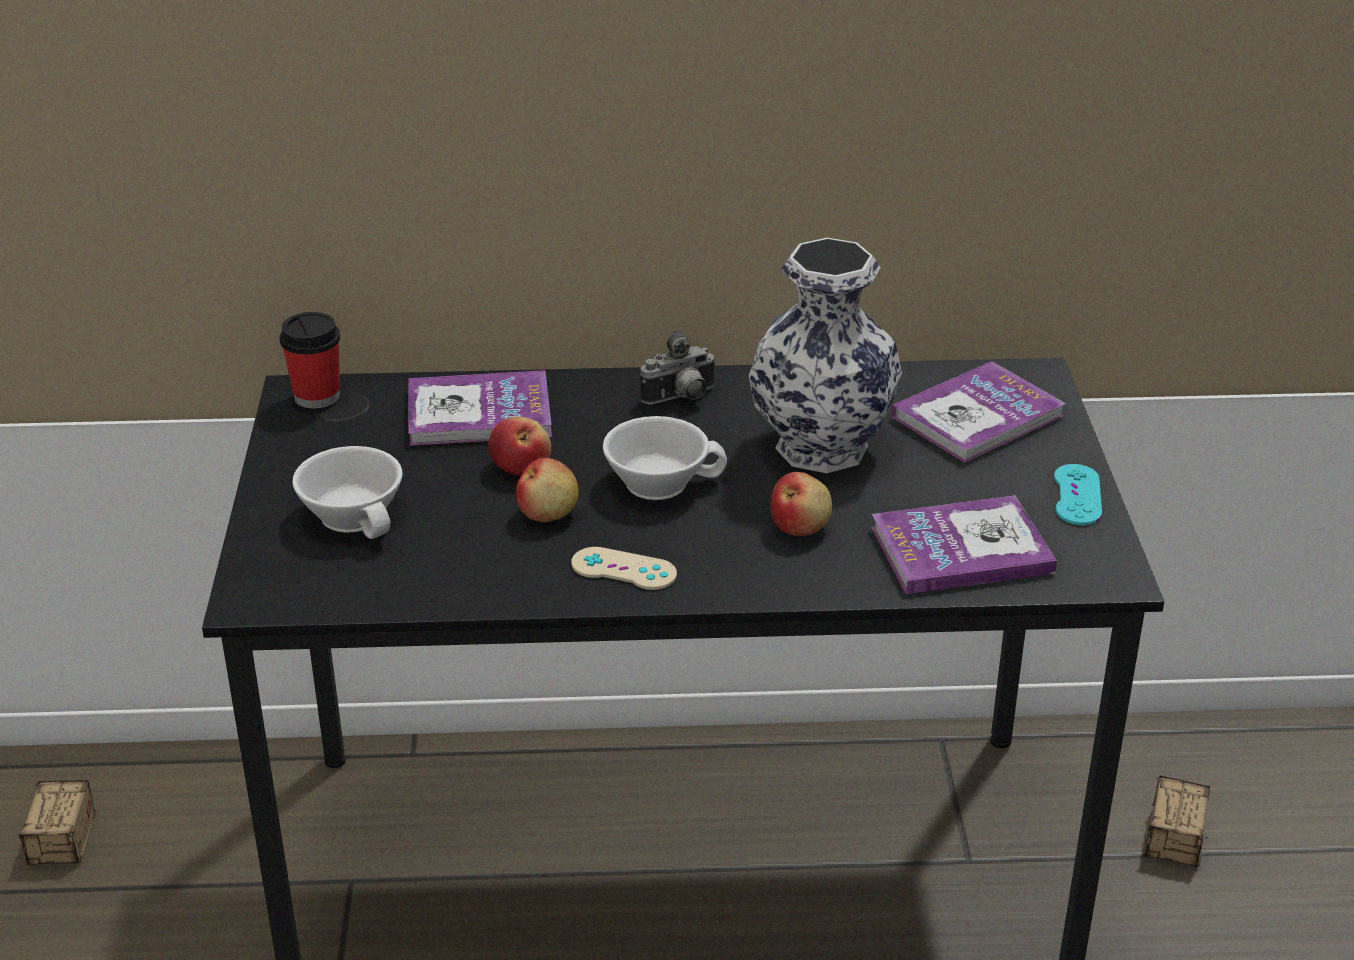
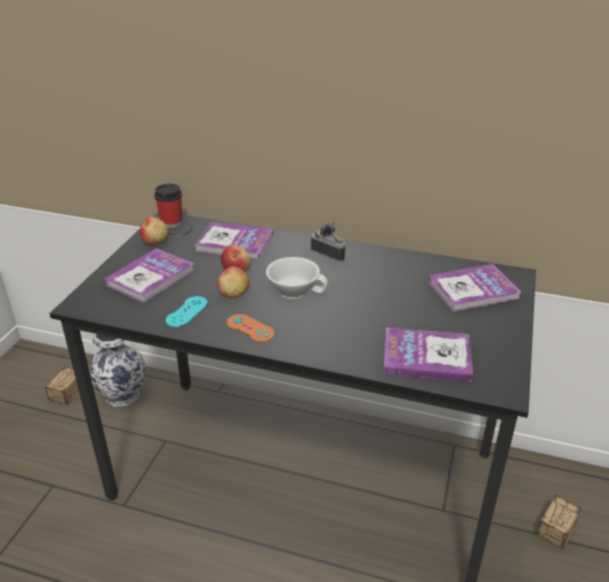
camera: 20 degrees right, 0 degrees up
white cup [292,446,403,539] -> book [104,248,195,303]
beige game controller [571,547,677,590] -> orange game controller [227,314,275,342]
camera [640,329,716,404] -> camera turned 135 degrees counterclockwise [311,222,346,262]
vase [748,238,902,473] -> vase moved to [90,333,146,407]
apple [771,472,832,536] -> apple moved to [140,216,168,245]
turquoise game controller [1054,464,1102,525] -> turquoise game controller moved to [166,296,208,327]

